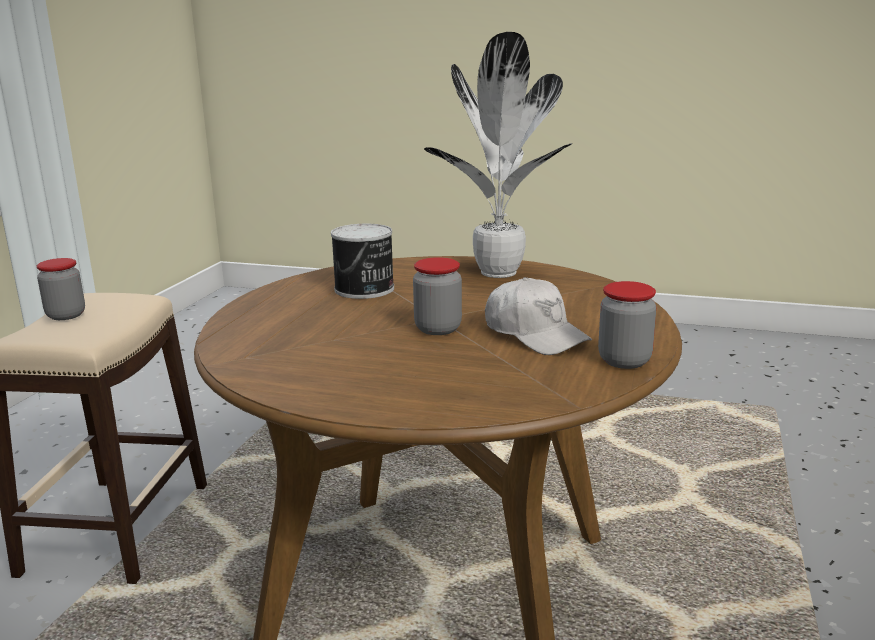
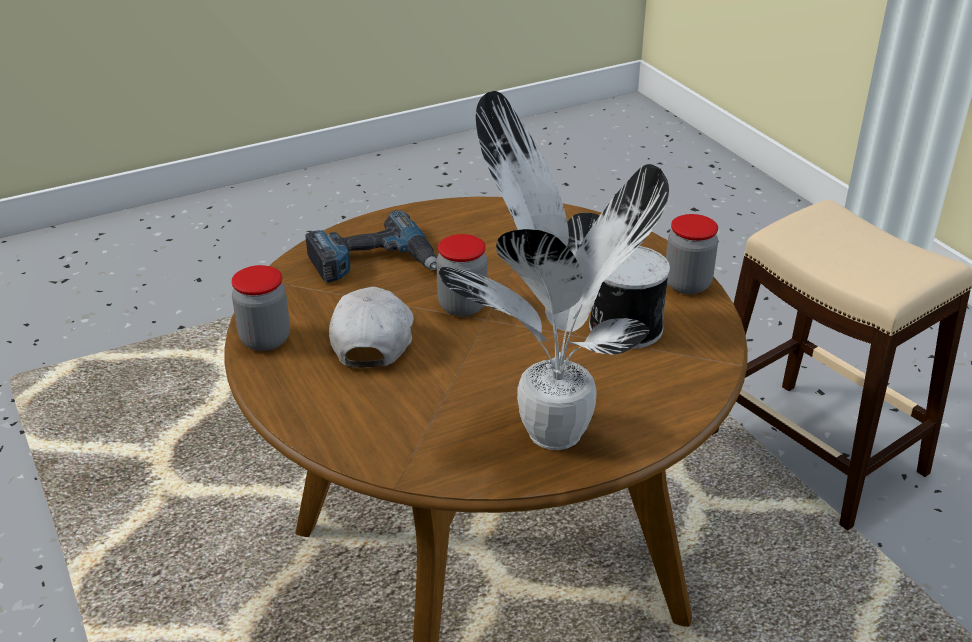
camera: 135 degrees right, 15 degrees up
jar [37,258,85,320] -> jar moved to [666,214,718,294]
white cap [485,277,592,355] -> white cap turned 90 degrees clockwise [329,287,414,368]
none -> power drill [305,210,437,282]

